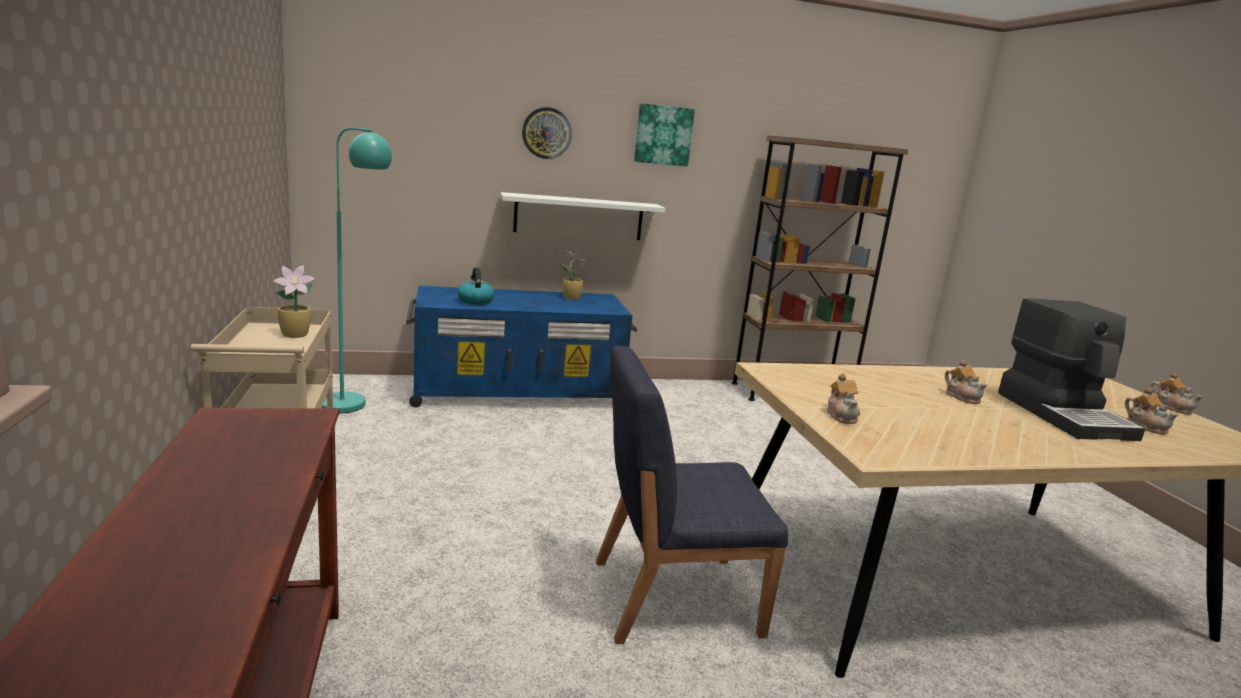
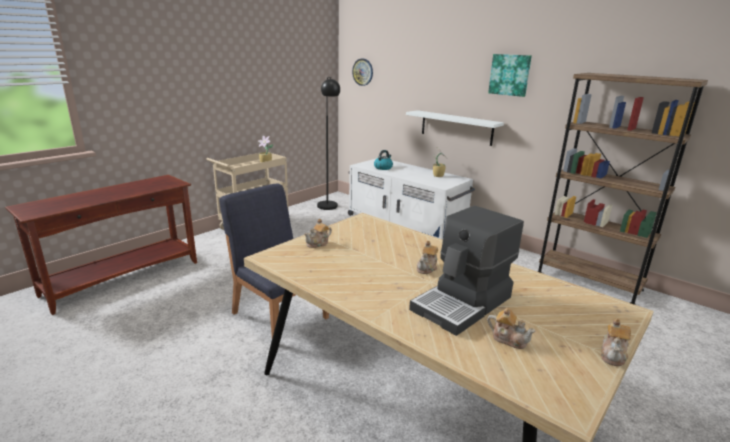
camera: 55 degrees right, 5 degrees up
turquoise floor lamp [322,127,392,413] -> black floor lamp [317,77,340,210]
blue cabinet [406,286,637,408] -> white cabinet [348,158,475,240]
wall clock [522,107,572,159] -> wall clock moved to [352,59,373,86]
teapot [1125,387,1178,434] -> teapot turned 90 degrees counterclockwise [487,308,535,349]

